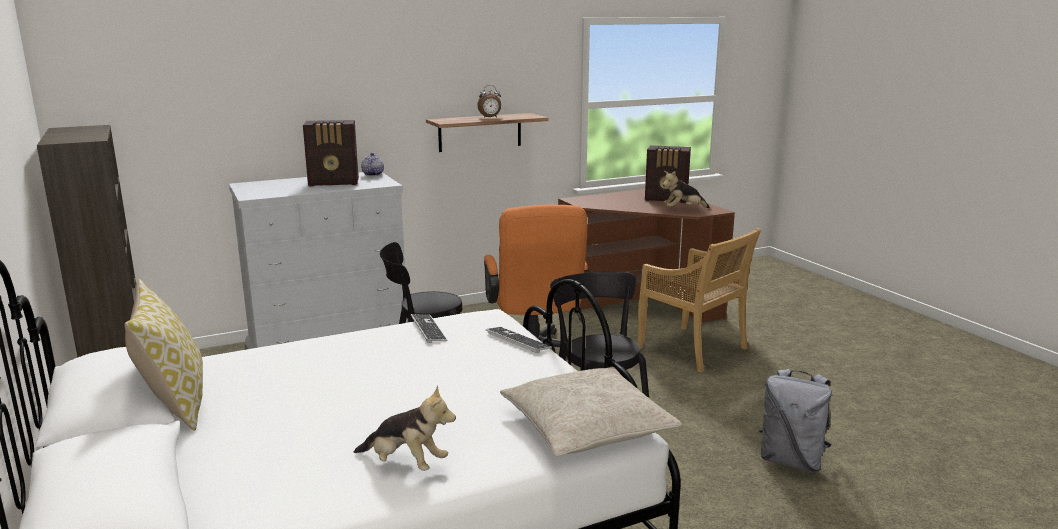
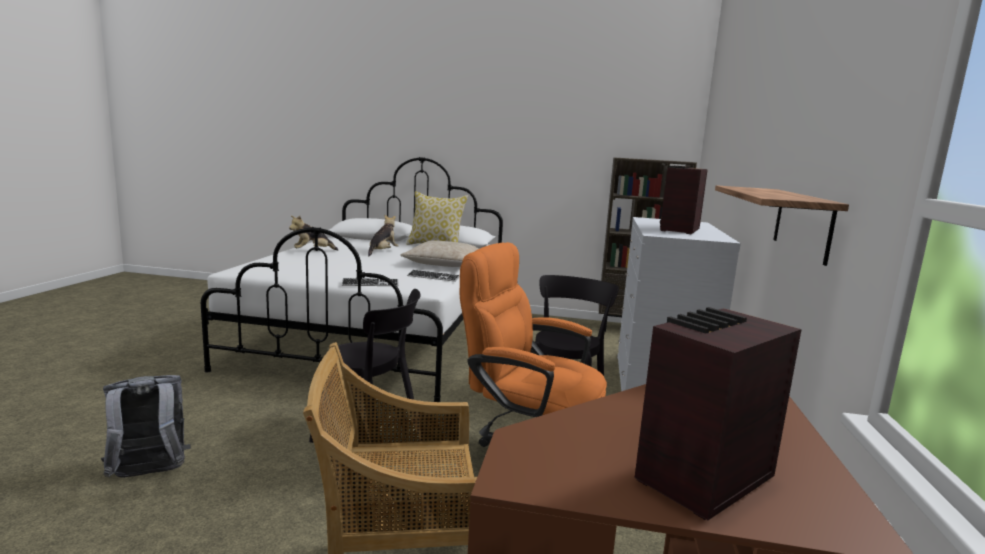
camera: 125 degrees right, 5 degrees down
teapot [361,153,384,176] -> none
alarm clock [477,85,501,118] -> none
beige pillow [500,367,682,457] -> beige pillow moved to [401,240,479,267]
plush toy [663,171,710,208] -> plush toy moved to [368,215,399,257]

